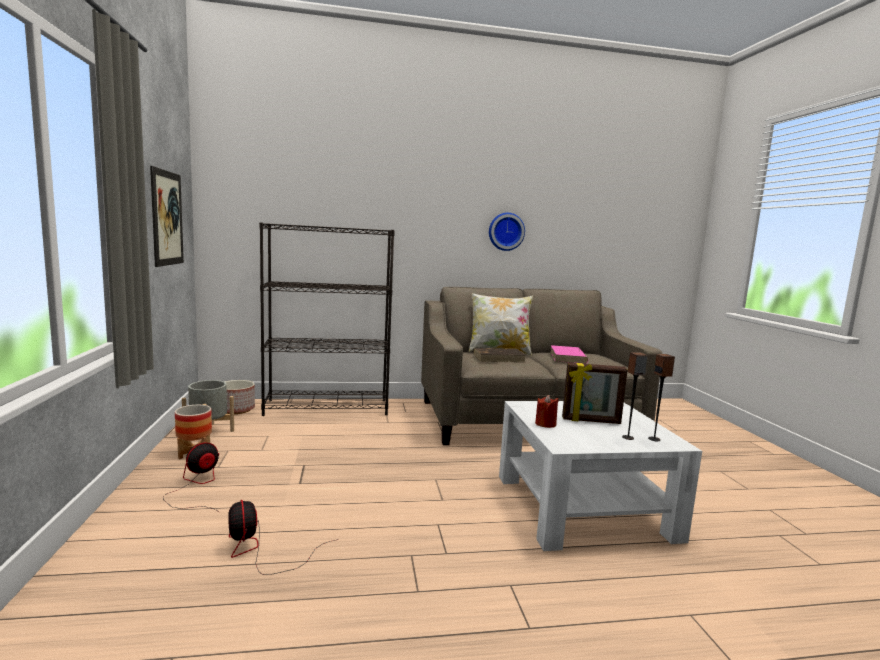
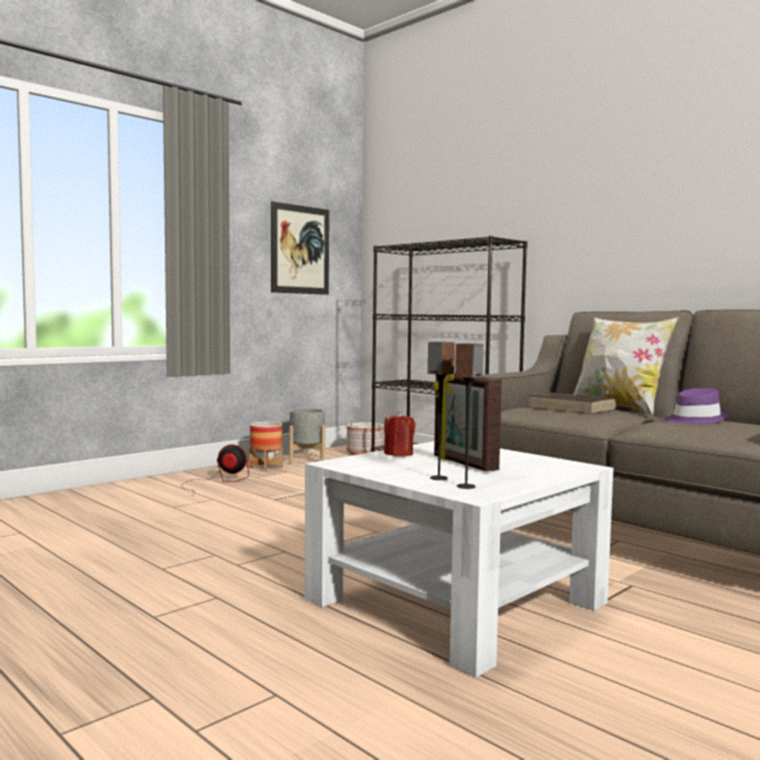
camera: 55 degrees right, 5 degrees down
fan [228,500,339,575] -> none
wall clock [489,213,525,251] -> none
pink book [550,345,588,364] -> purple hat [665,388,728,424]

